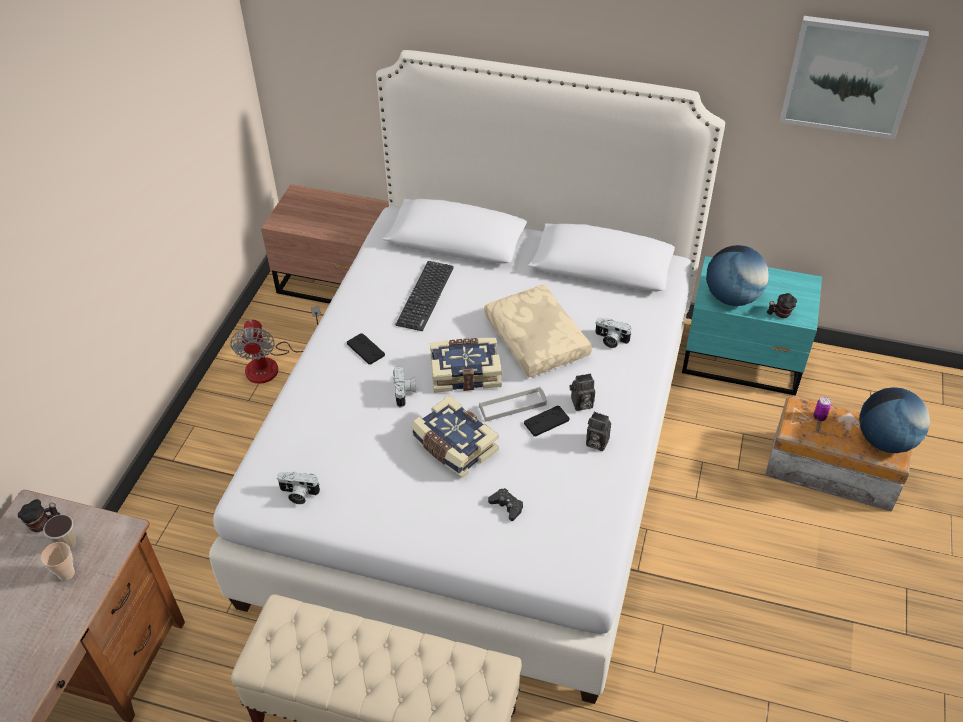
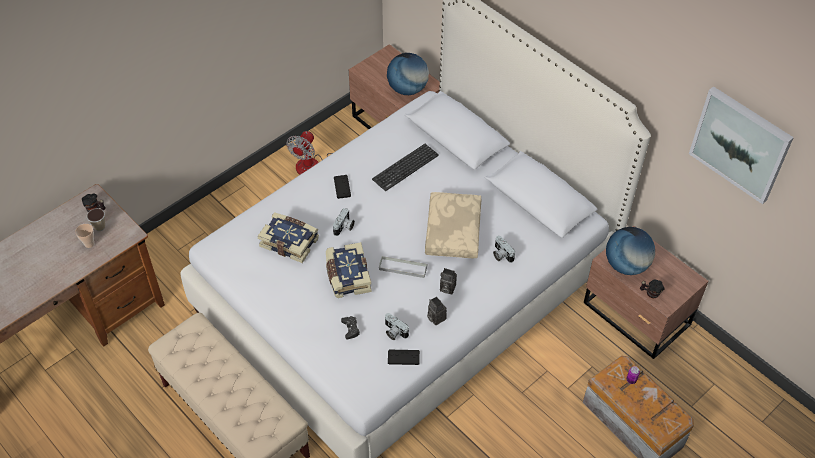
camera: 30 degrees right, 5 degrees up
camera [277,472,320,504] -> camera moved to [385,313,409,340]
book [430,338,502,393] -> book moved to [258,212,319,263]
black game controller [524,405,569,437] -> black game controller moved to [388,350,420,365]
turquoise nightstand [682,256,822,396] -> brown nightstand [584,226,709,359]
globe [859,387,930,453] -> globe moved to [387,53,429,95]

